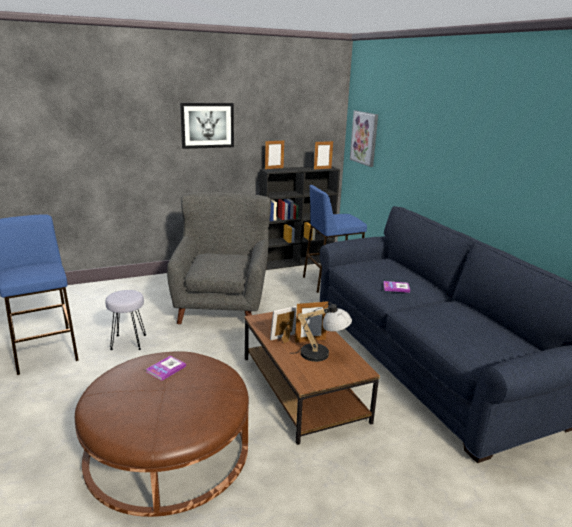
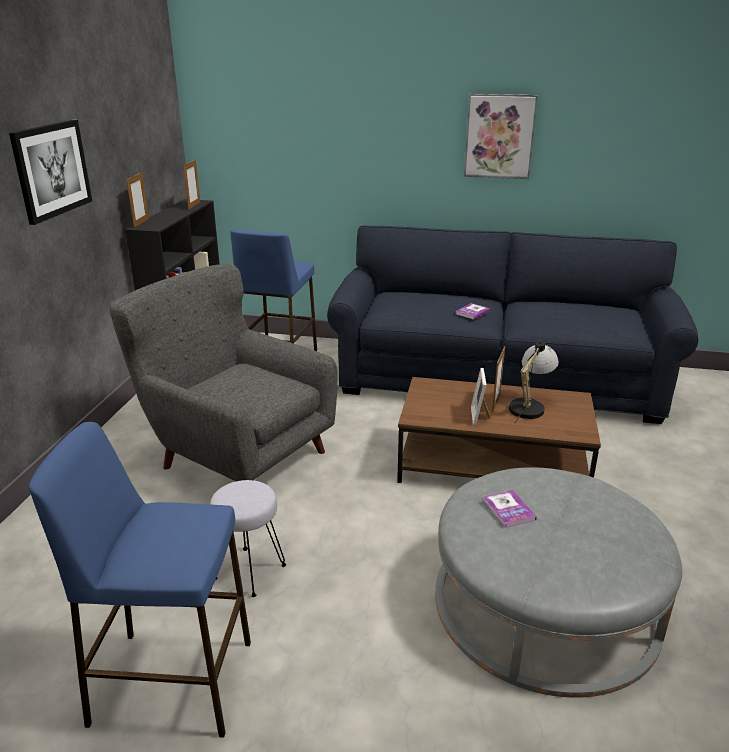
camera: 55 degrees left, 5 degrees up
brown ottoman [75,352,249,517] -> grey ottoman [435,467,682,698]
picture [350,111,378,167] -> picture moved to [464,93,538,179]

